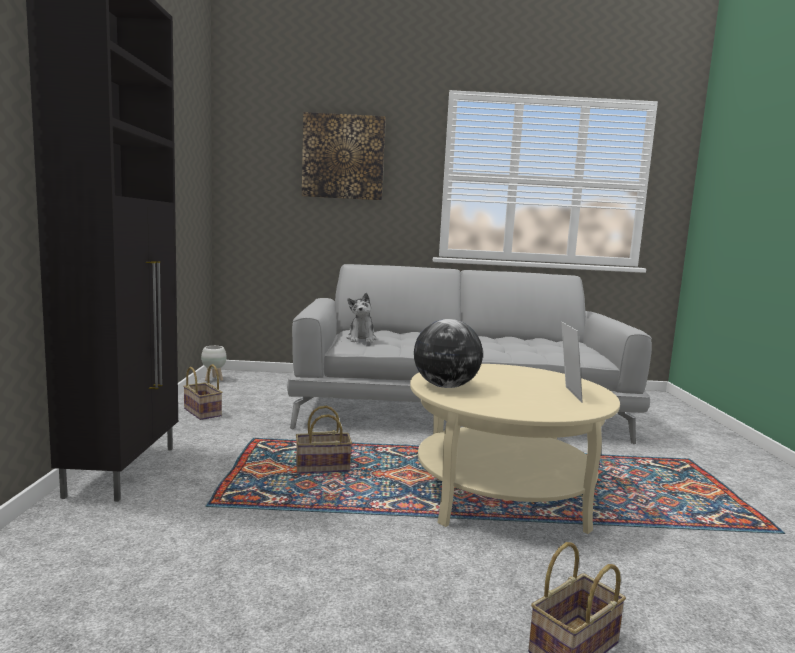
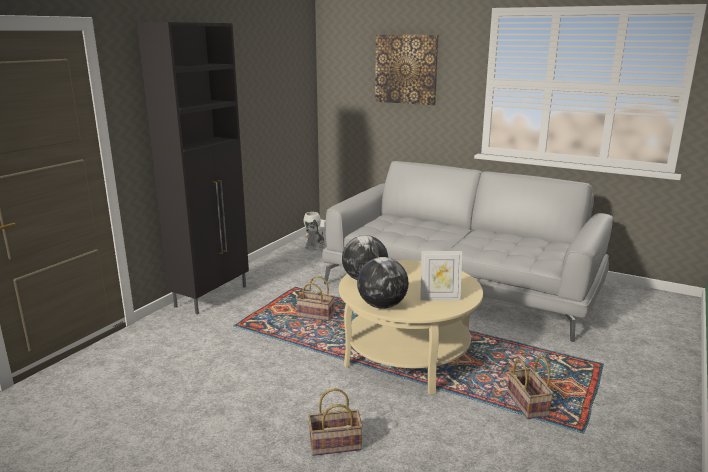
camera: 30 degrees right, 10 degrees up
basket [183,364,223,420] -> basket moved to [507,356,553,419]
plush toy [347,293,376,343] -> plush toy moved to [305,219,325,250]
picture frame [561,322,583,403] -> picture frame turned 60 degrees clockwise [420,251,462,301]
none -> globe [357,257,409,309]

